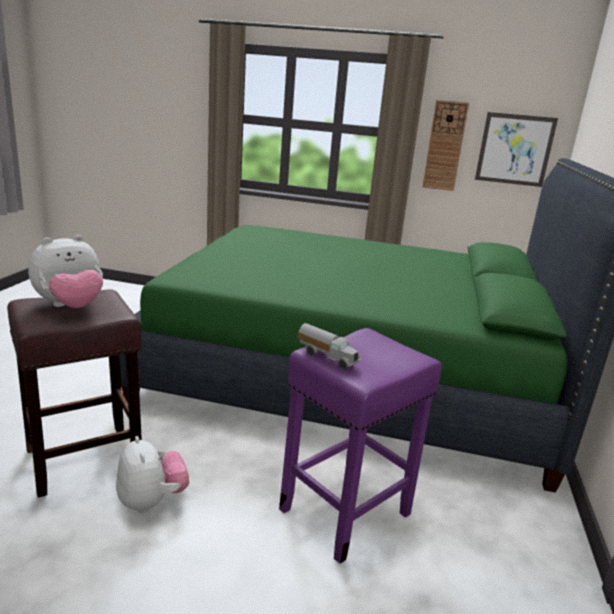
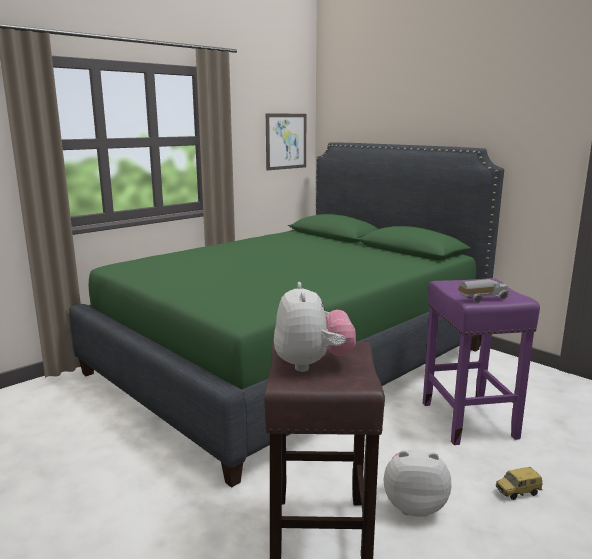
camera: 55 degrees left, 5 degrees down
wall clock [423,100,469,191] -> none
none -> toy car [495,467,542,500]

